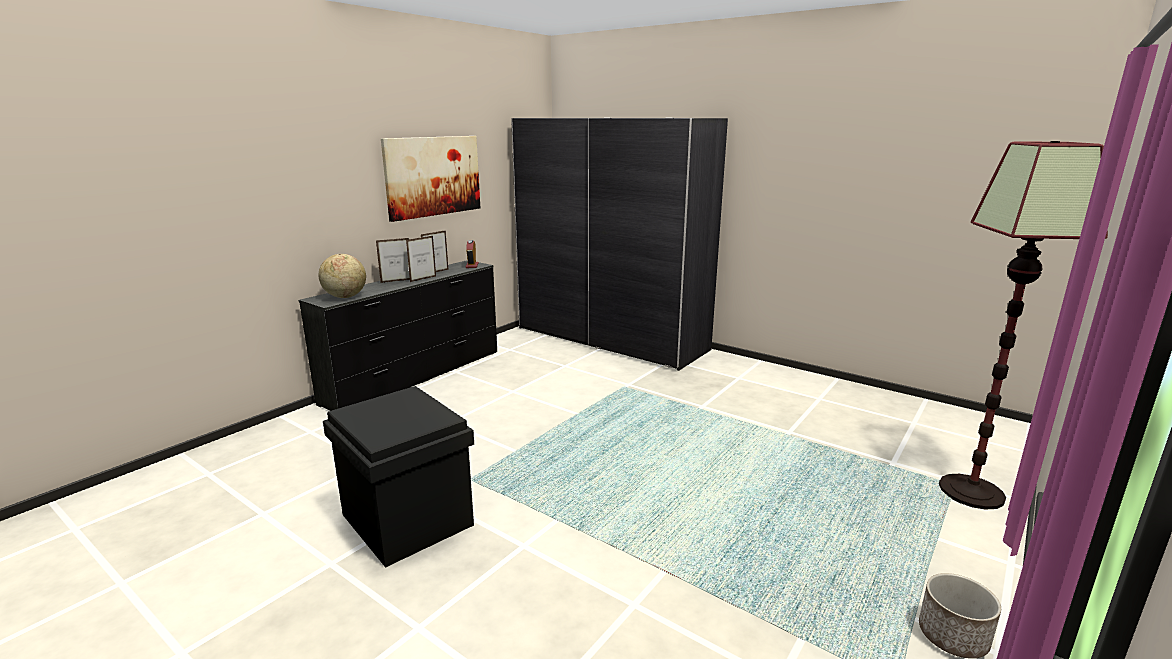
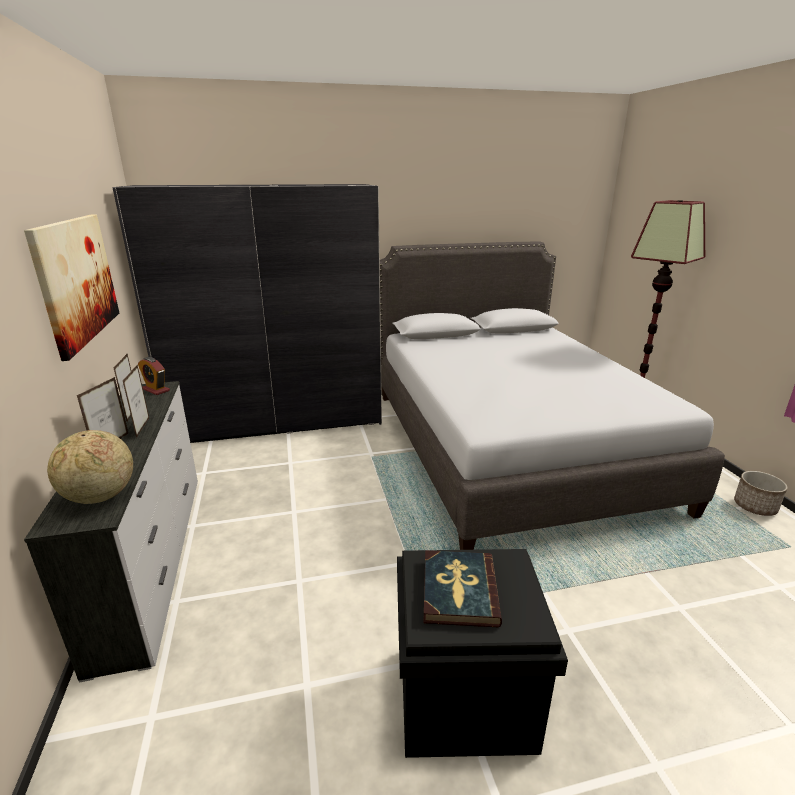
camera: 50 degrees left, 5 degrees up
black dresser [299,260,497,411] -> white dresser [24,381,198,683]
none -> grey bed [380,241,725,550]
none -> book [423,550,502,627]

